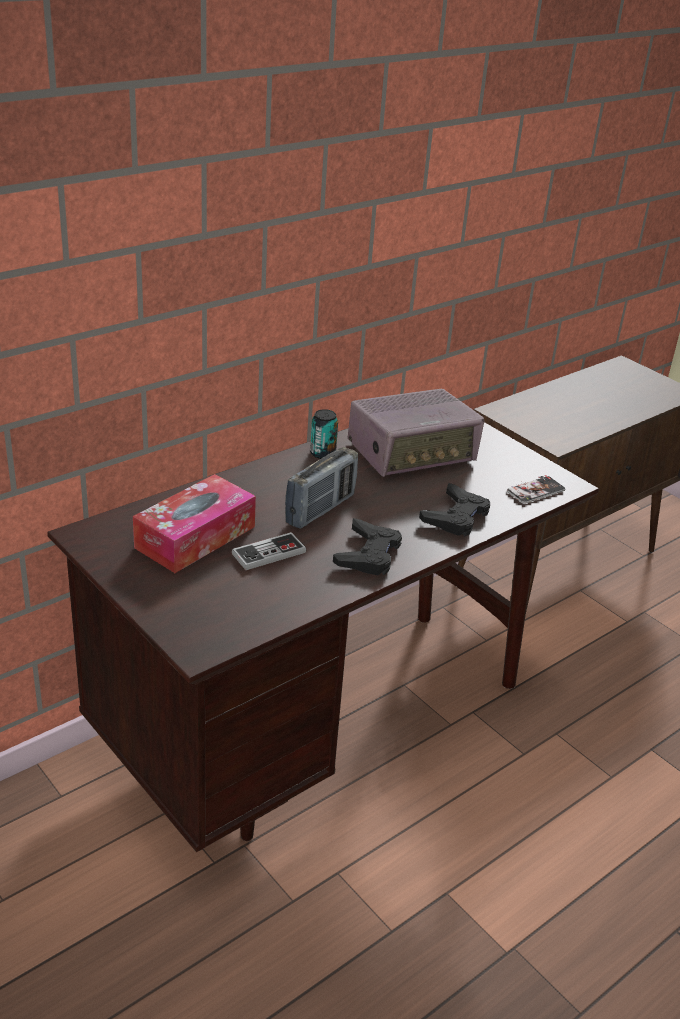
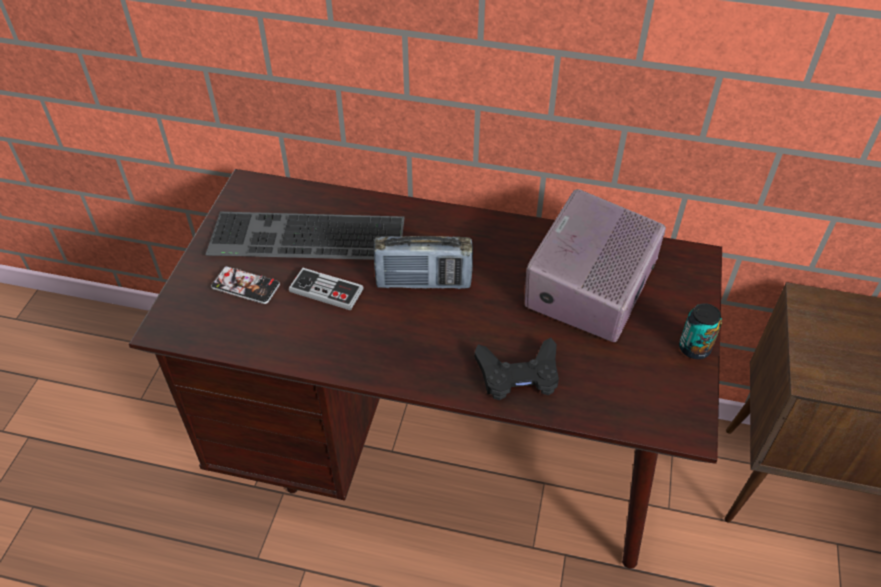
camera: 55 degrees right, 15 degrees up
tissue box [133,474,256,573] -> keyboard [205,212,405,260]
can [310,409,338,459] -> can moved to [679,303,722,359]
black game controller [333,518,402,575] -> none
radio [348,389,484,477] -> radio turned 90 degrees clockwise [525,189,666,342]
phone [507,475,565,504] -> phone moved to [211,266,280,304]

